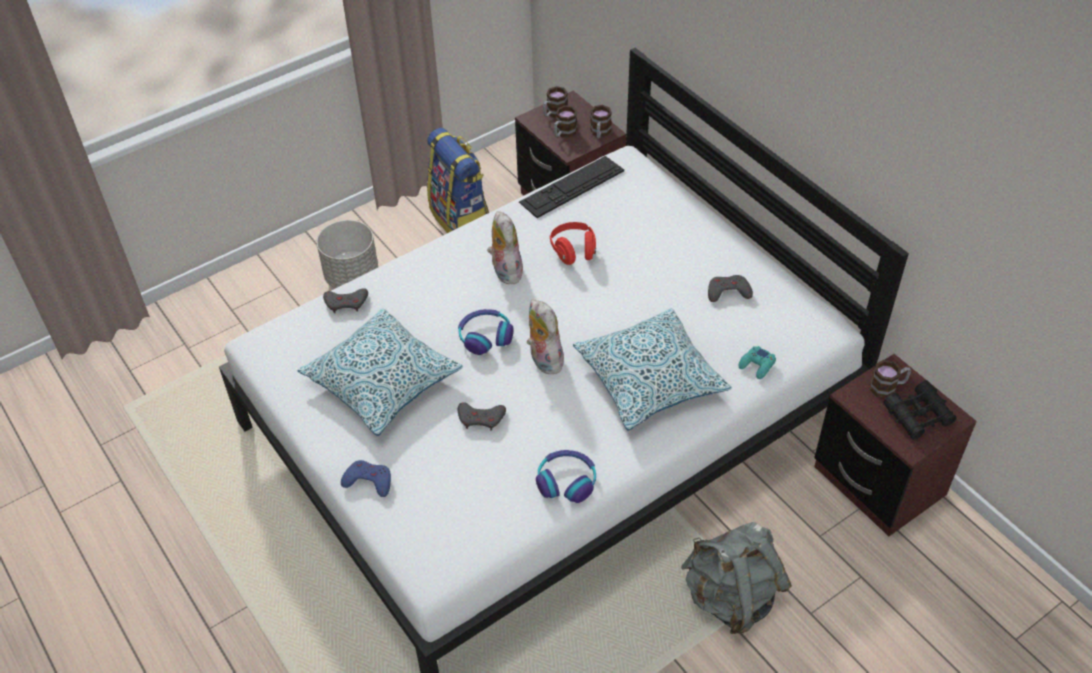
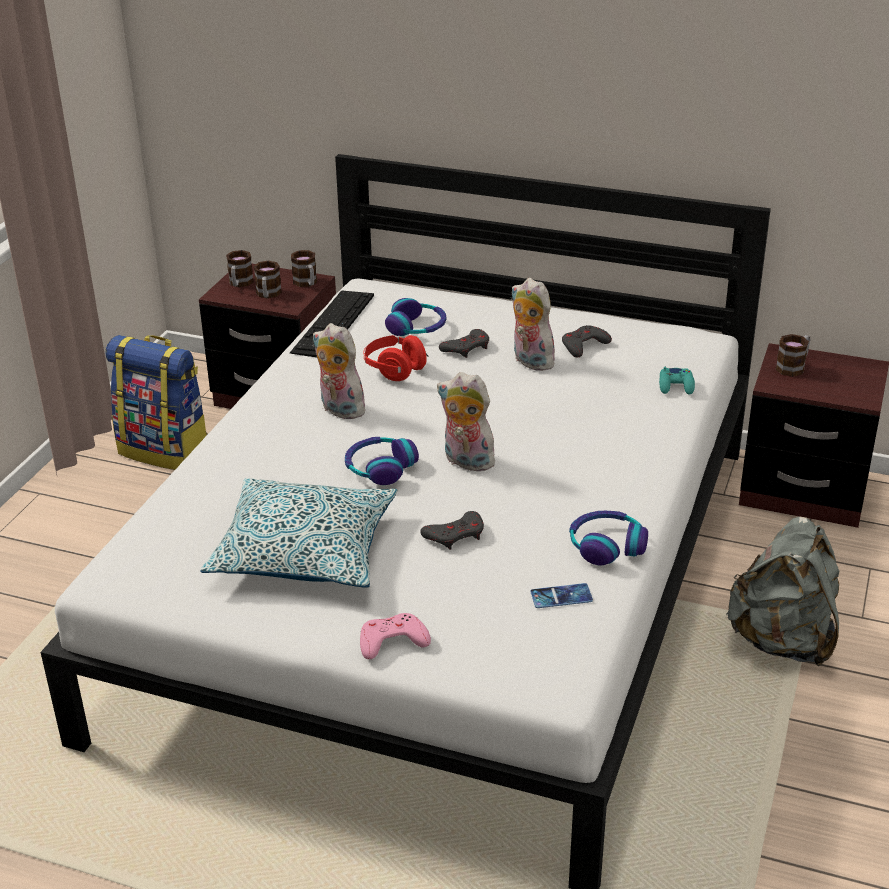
camera: 35 degrees left, 15 degrees down
grey planter [317,220,378,288] -> none
grey game controller [323,288,368,313] -> grey game controller moved to [439,329,489,358]
blue game controller [341,460,391,497] -> pink game controller [360,613,431,659]
pillow [573,308,732,430] -> none
black binoculars [884,381,957,440] -> none
none -> headphones [385,298,446,336]
none -> plush toy [512,278,557,371]
none -> phone [530,583,593,608]

